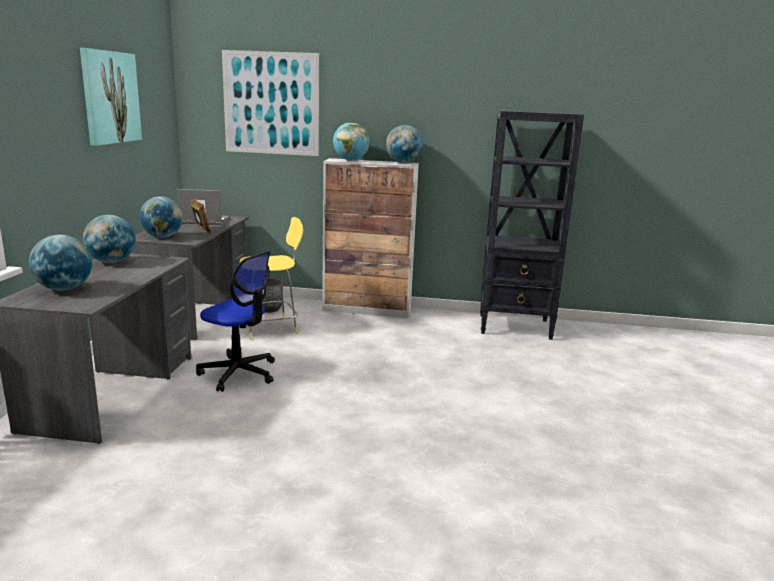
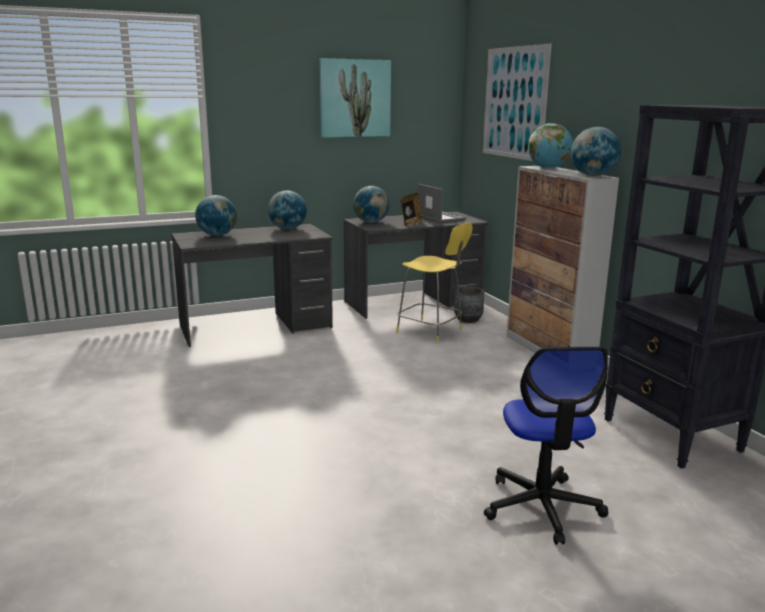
camera: 60 degrees right, 0 degrees up
office chair [196,251,275,392] -> office chair moved to [484,347,608,544]

